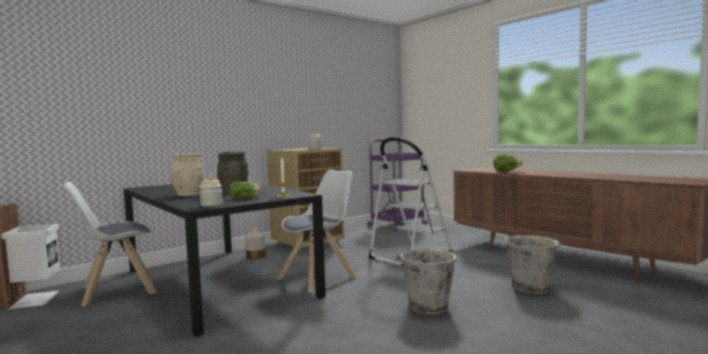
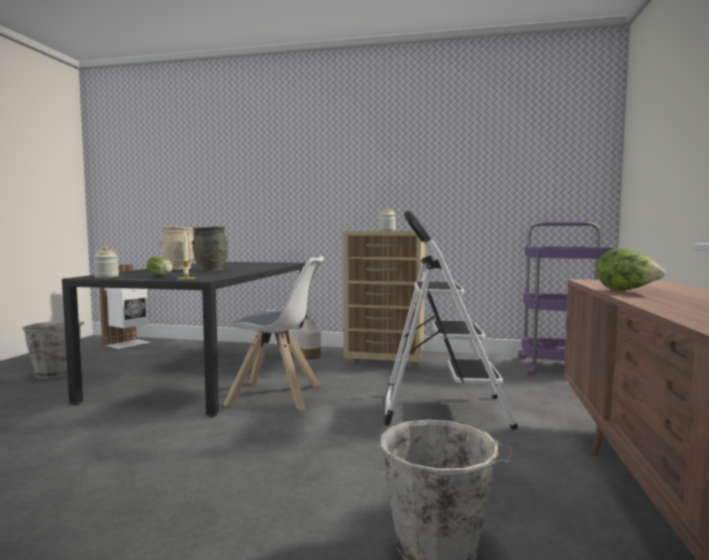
camera: 50 degrees right, 0 degrees up
chair [63,182,156,306] -> none
grey bucket [400,248,460,315] -> grey bucket moved to [22,321,85,379]

